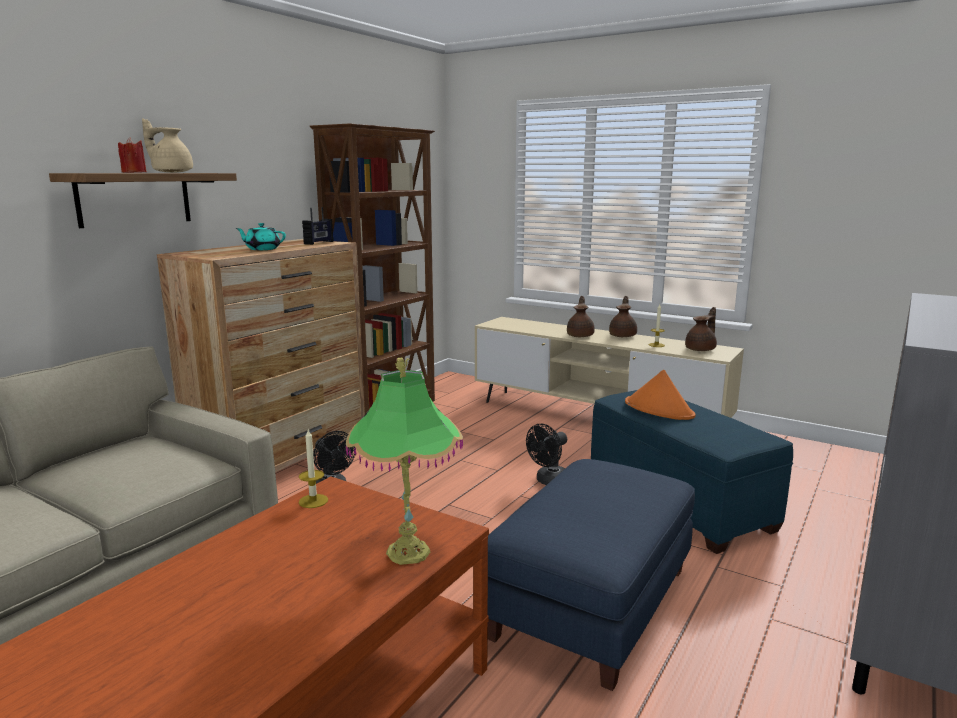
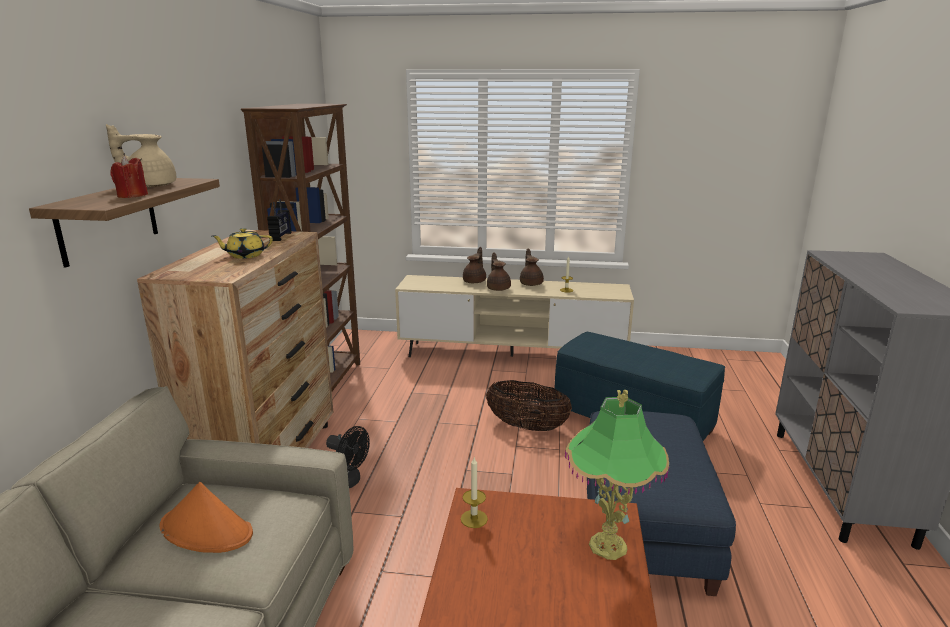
camera: 25 degrees left, 5 degrees up
turquoise teapot [236,223,286,250] -> yellow teapot [212,228,273,259]
black fan [526,424,567,485] -> basket [486,380,572,431]
orange hat [625,369,696,420] -> orange hat moved to [159,482,253,553]
brown teapot [685,307,717,351] -> brown teapot moved to [463,247,486,283]

